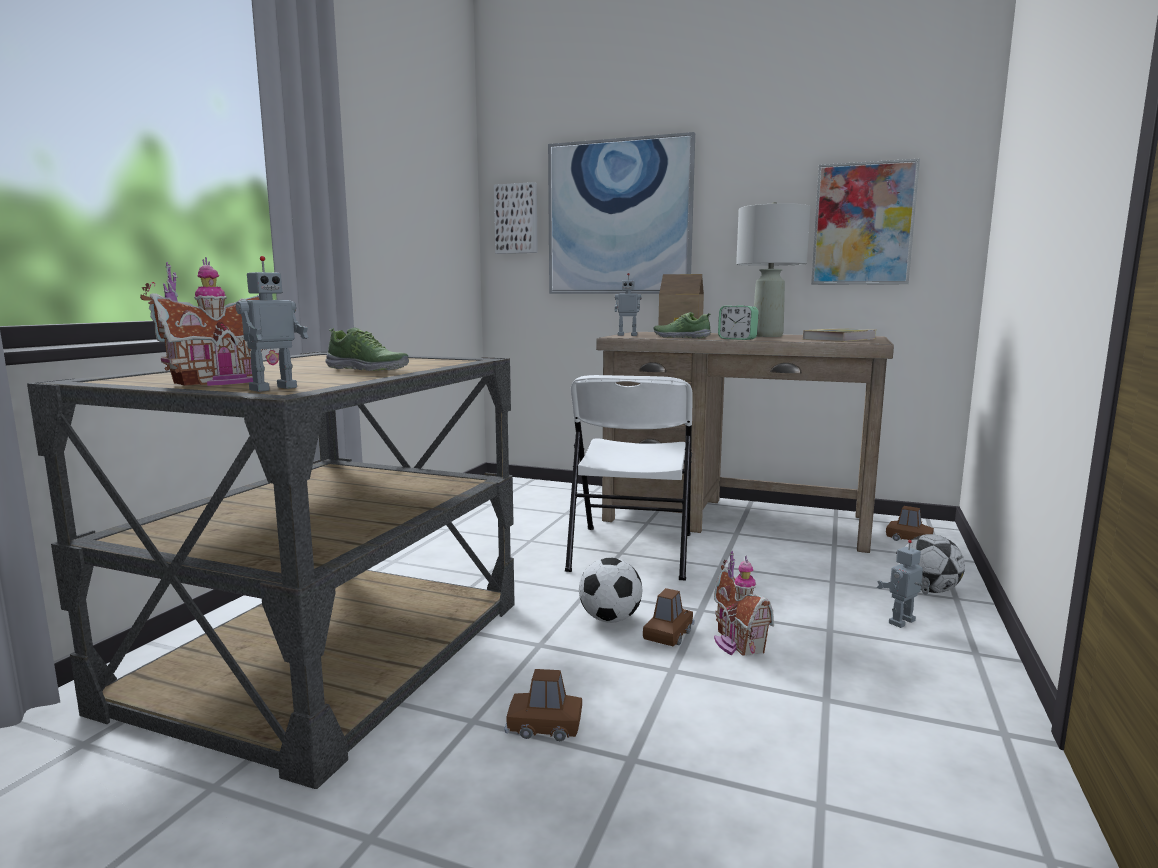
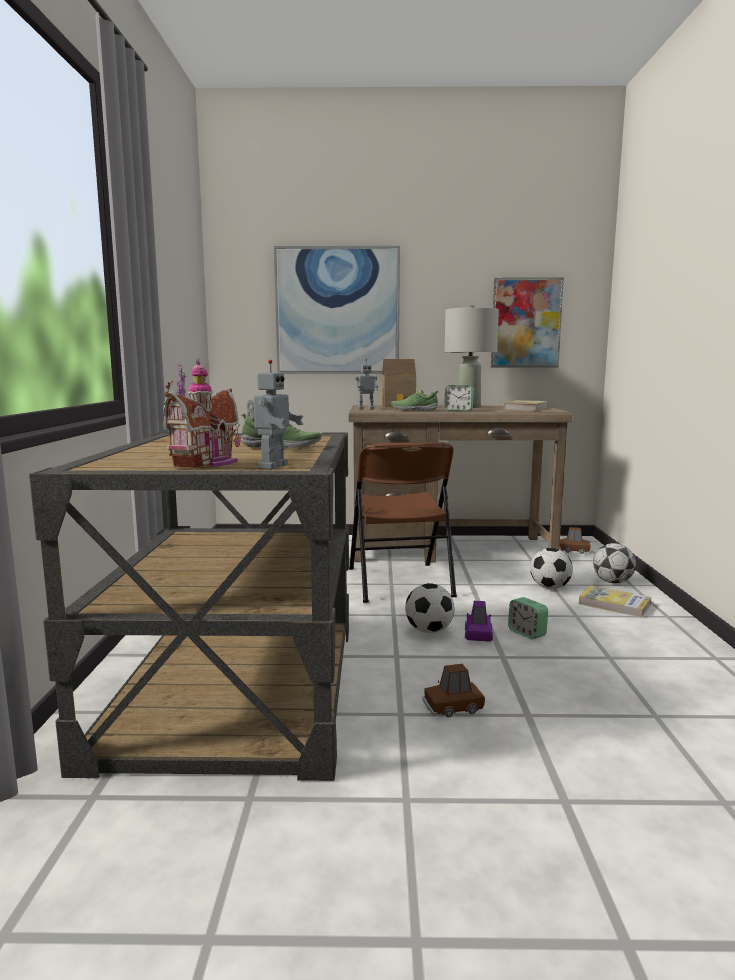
camera: 20 degrees left, 0 degrees up
picture [494,182,538,254] -> none
white chair [565,375,693,581] -> brown chair [349,442,457,603]
brown toy car [643,588,695,646] -> purple toy car [465,601,493,642]
toy house [714,551,774,656] -> alarm clock [508,597,548,639]
toy robot [877,540,930,628] -> book [579,585,651,618]
none -> football [530,548,573,589]

